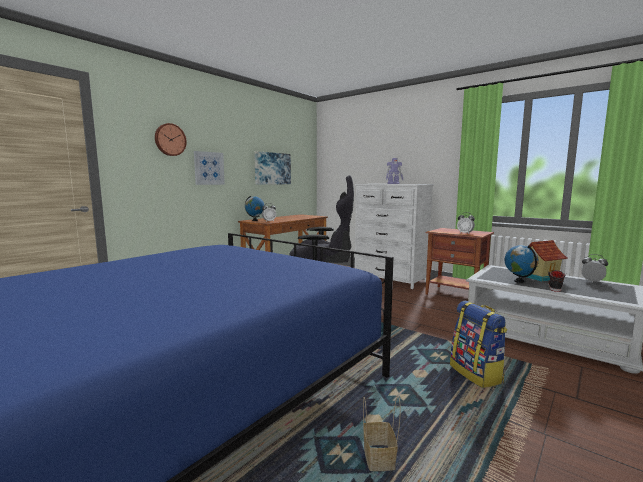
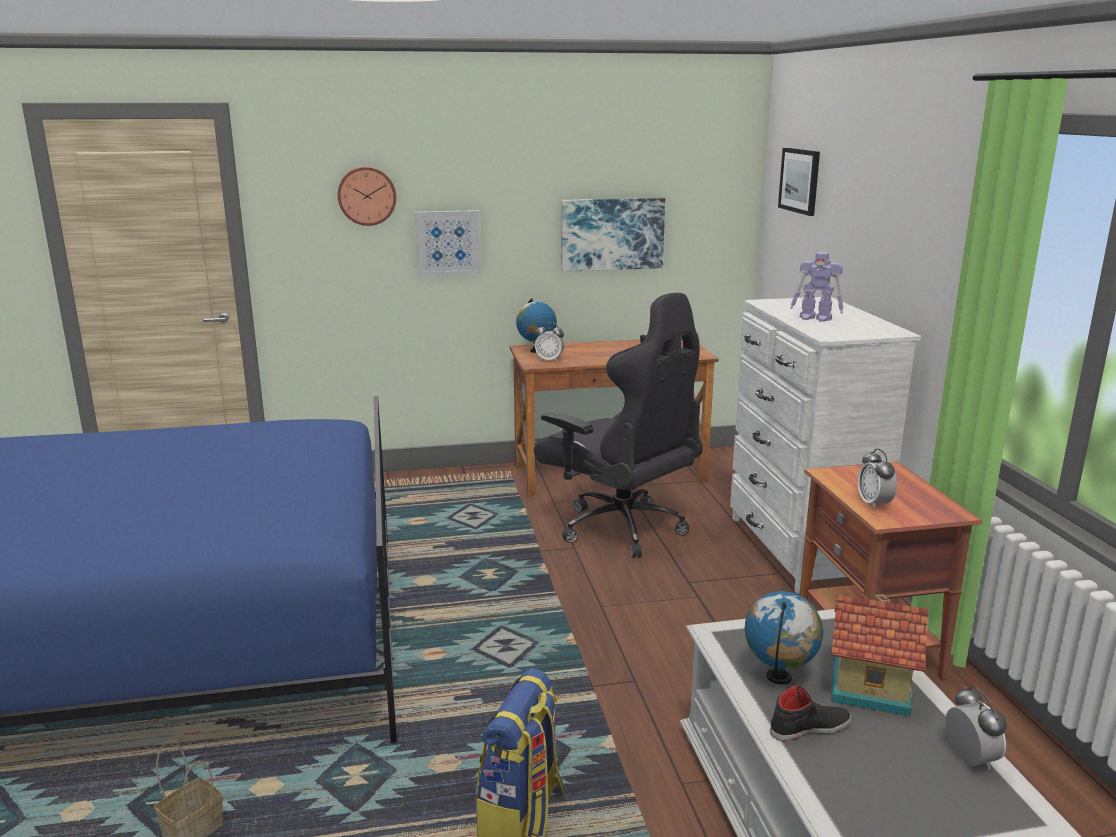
camera: 40 degrees right, 10 degrees up
none -> picture [778,148,820,216]

